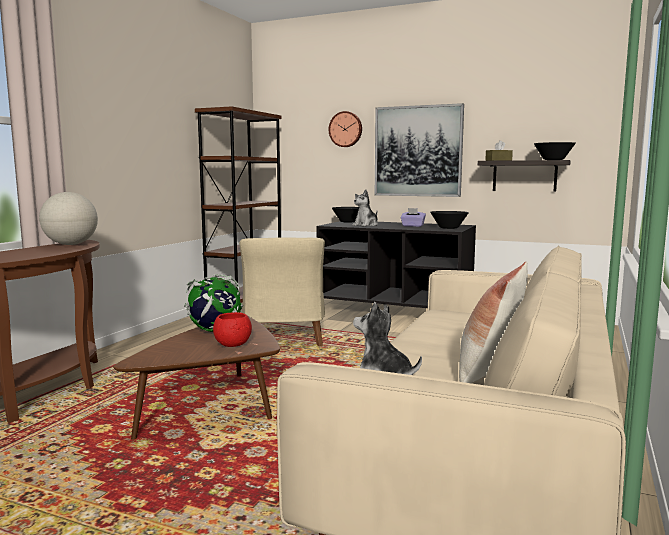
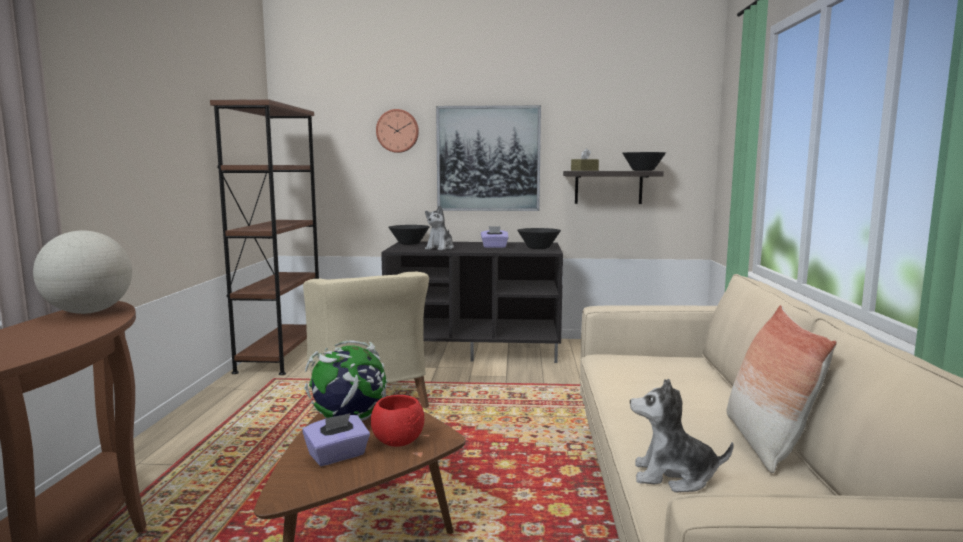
camera: 20 degrees left, 0 degrees up
none -> purple tissue box [302,413,370,466]

